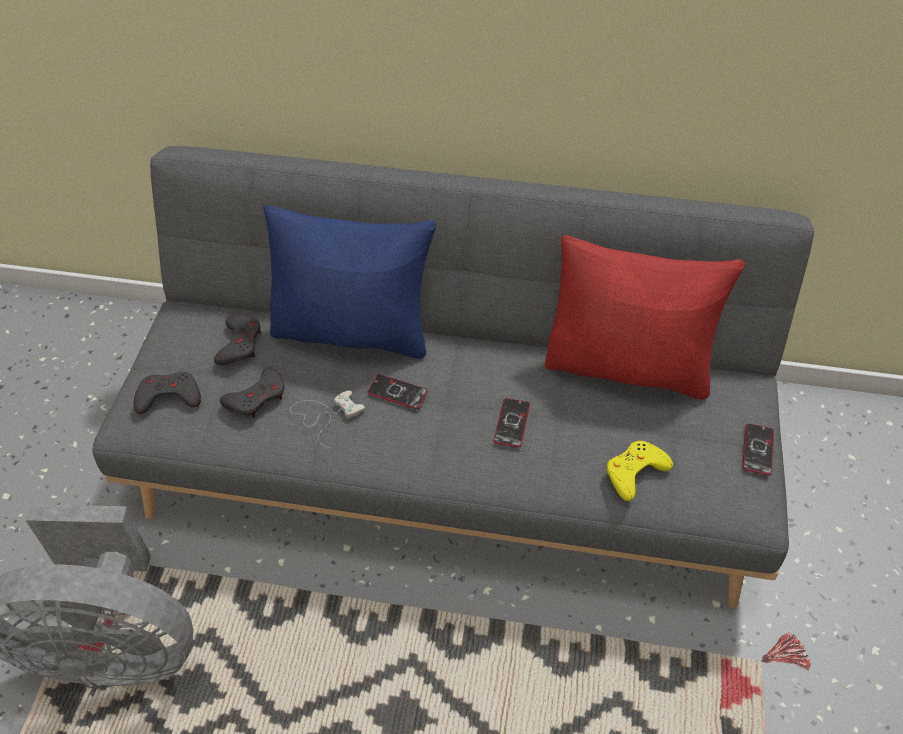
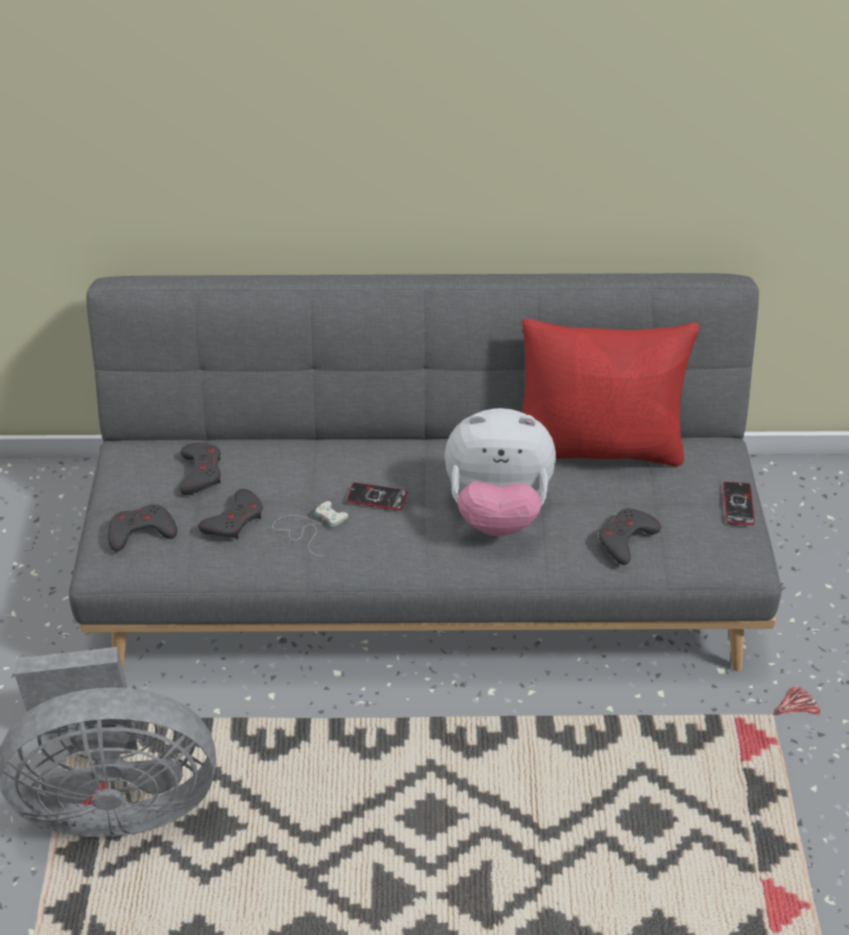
camera: 10 degrees left, 5 degrees down
blue pillow [263,205,436,359] -> none
phone [494,398,530,448] -> plush toy [445,408,556,536]
yellow game controller [607,441,673,501] -> grey game controller [599,508,661,565]

